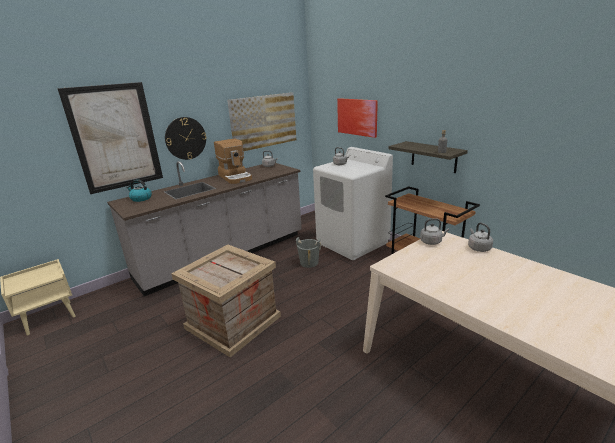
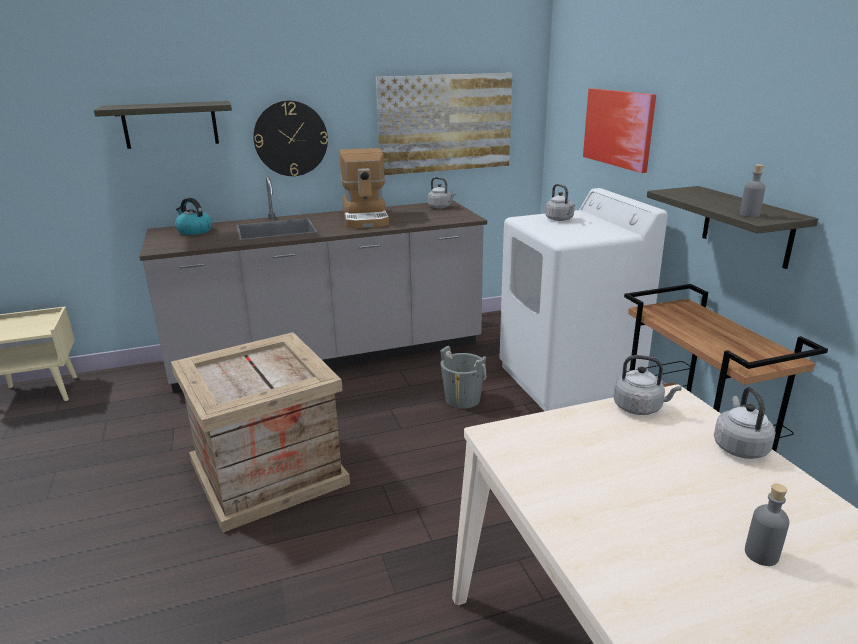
camera: 20 degrees right, 0 degrees up
picture [57,82,163,194] -> shelf [94,101,232,149]
none -> grey bottle [745,483,790,566]

